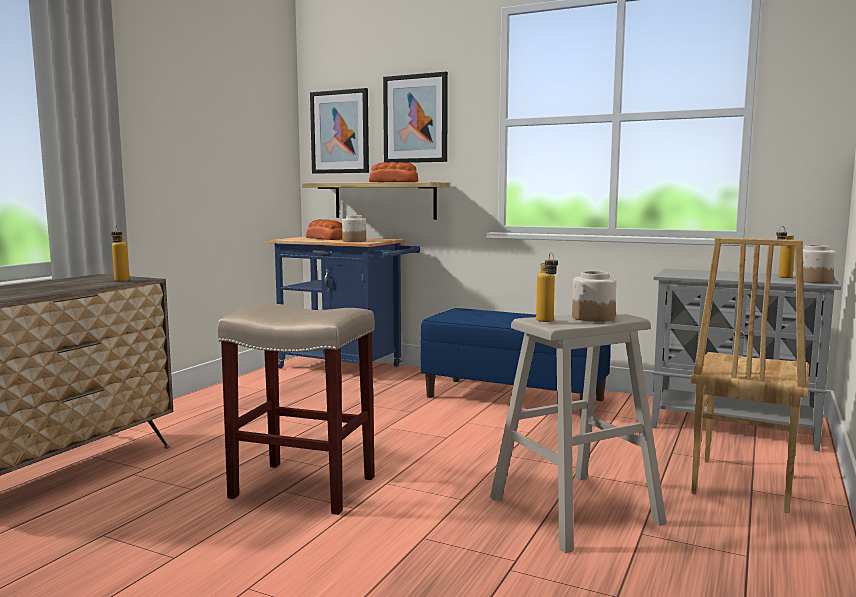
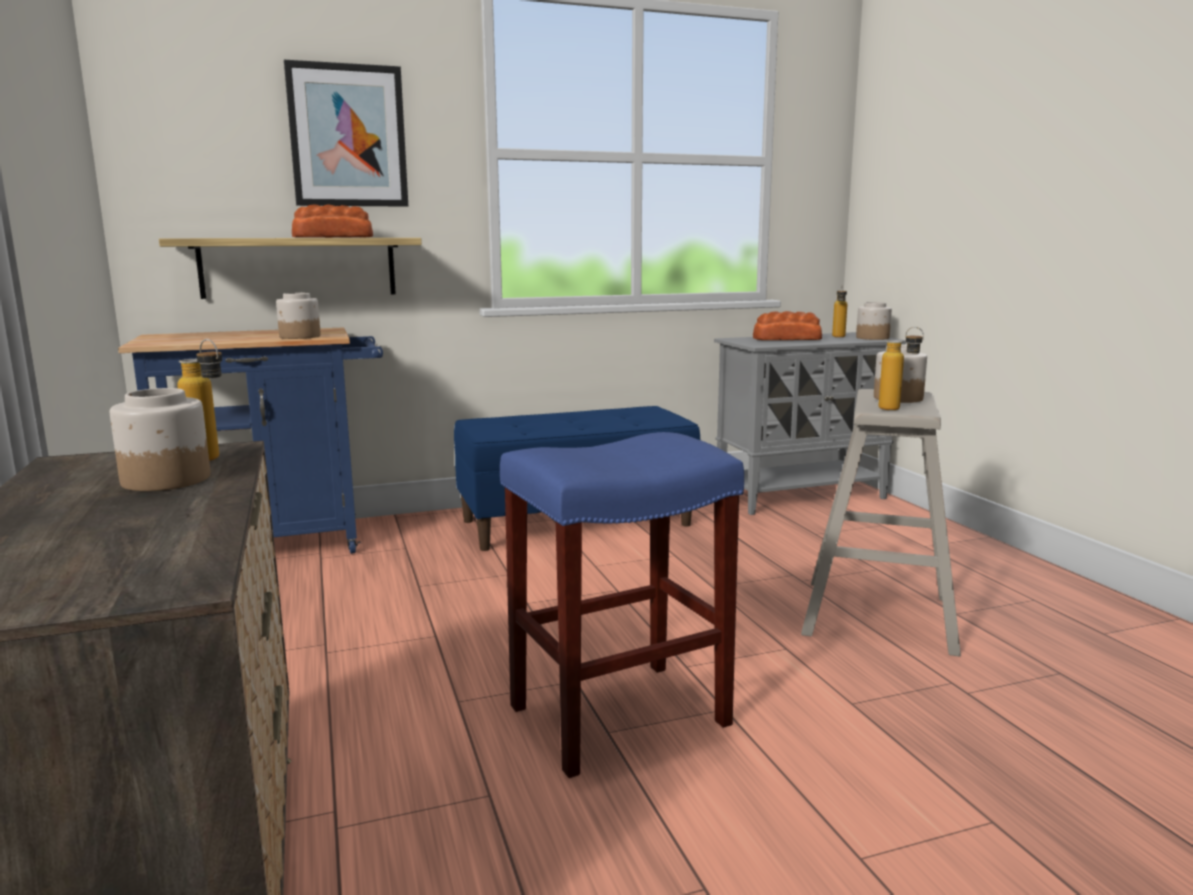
camera: 45 degrees left, 5 degrees up
beige stool [218,303,375,515] -> blue stool [500,432,744,778]
bread [306,219,342,240] -> bread moved to [753,311,822,340]
picture [310,88,369,174] -> none
brown chair [690,238,809,513] -> none
none -> jar [110,388,210,491]

